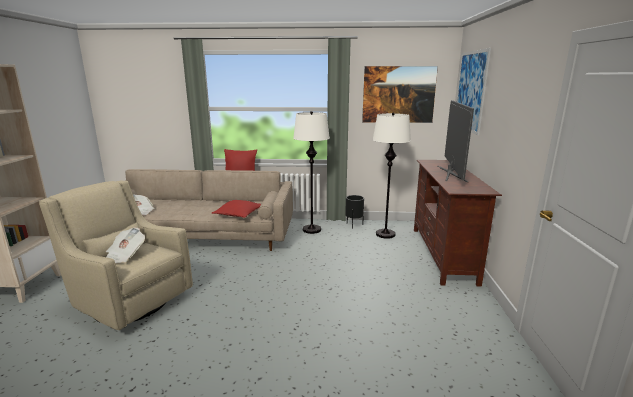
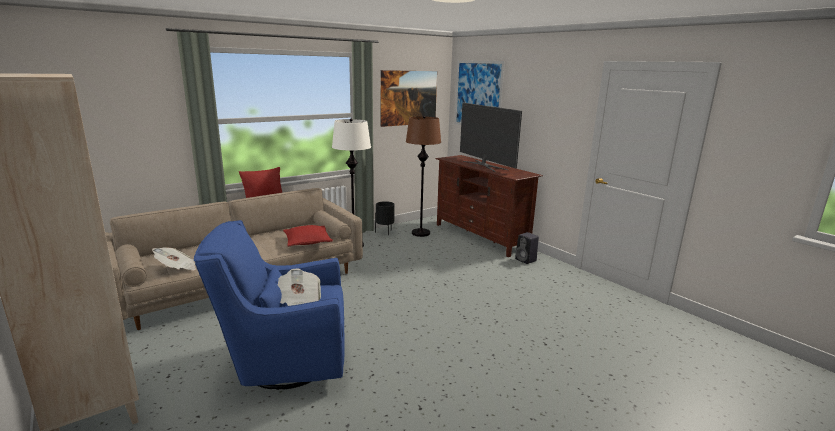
camera: 40 degrees left, 0 degrees up
beige armchair [39,180,193,330] -> blue armchair [194,220,345,390]
white floor lamp [373,112,411,239] -> brown floor lamp [406,116,441,237]
none -> black speaker [515,232,539,264]

